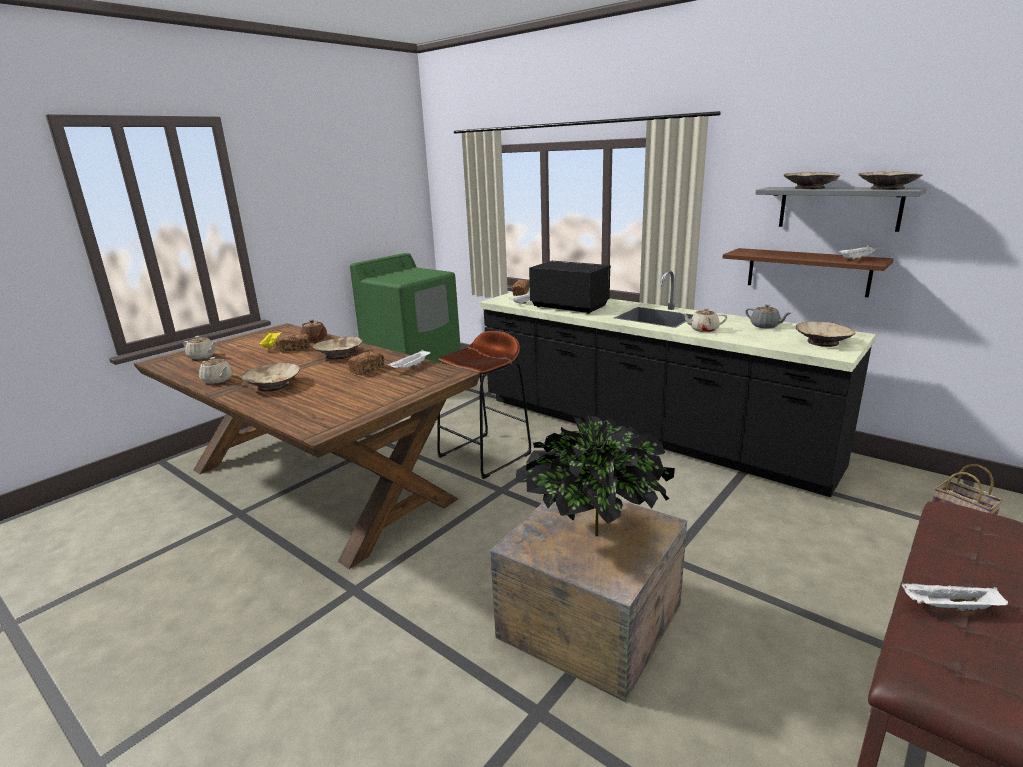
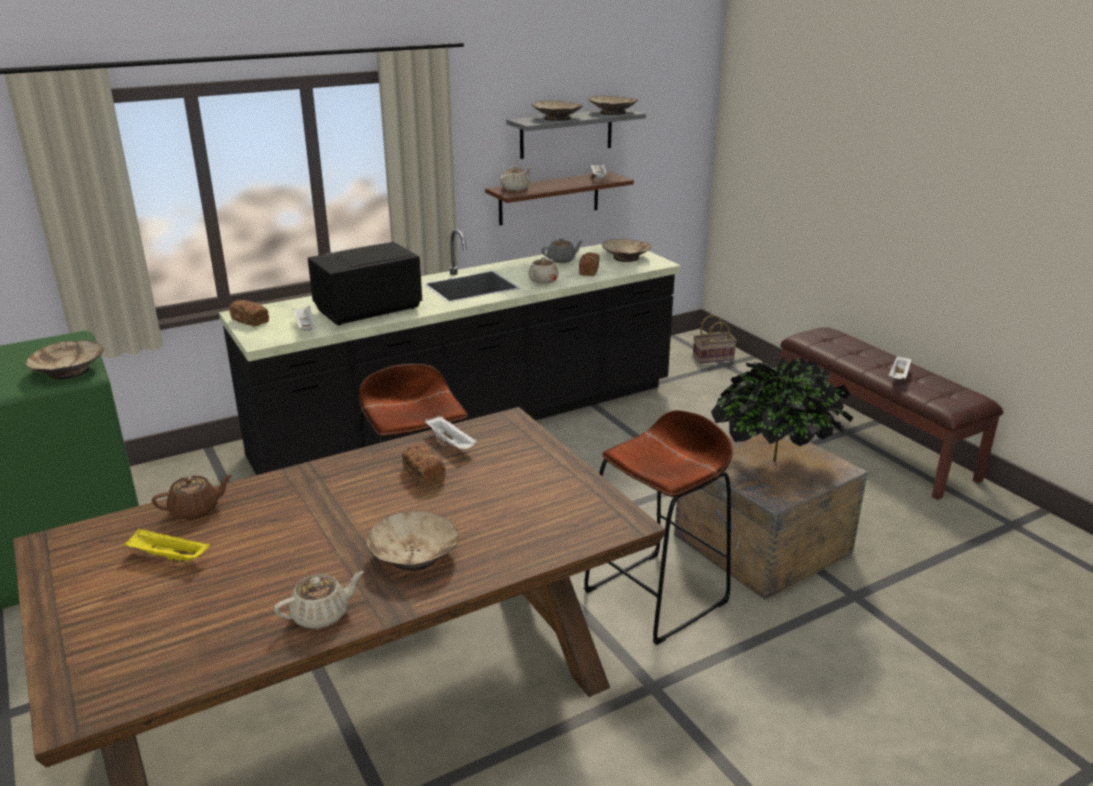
camera: 70 degrees left, 5 degrees up
beige teapot [183,336,216,359] -> beige teapot moved to [500,166,532,191]
bread [278,333,310,352] -> bread moved to [579,253,600,276]
beige bowl [312,336,362,360] -> beige bowl moved to [26,340,104,379]
none -> brown stool [584,410,733,645]

